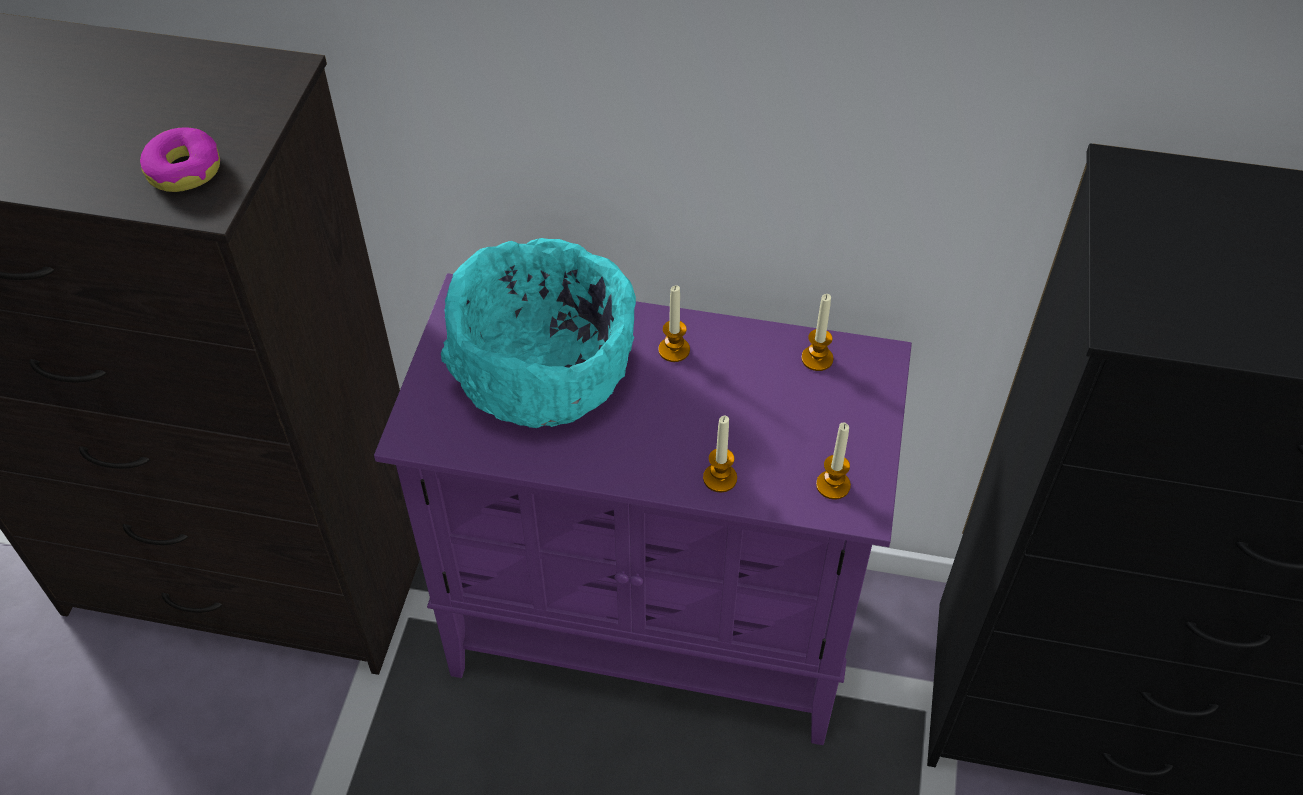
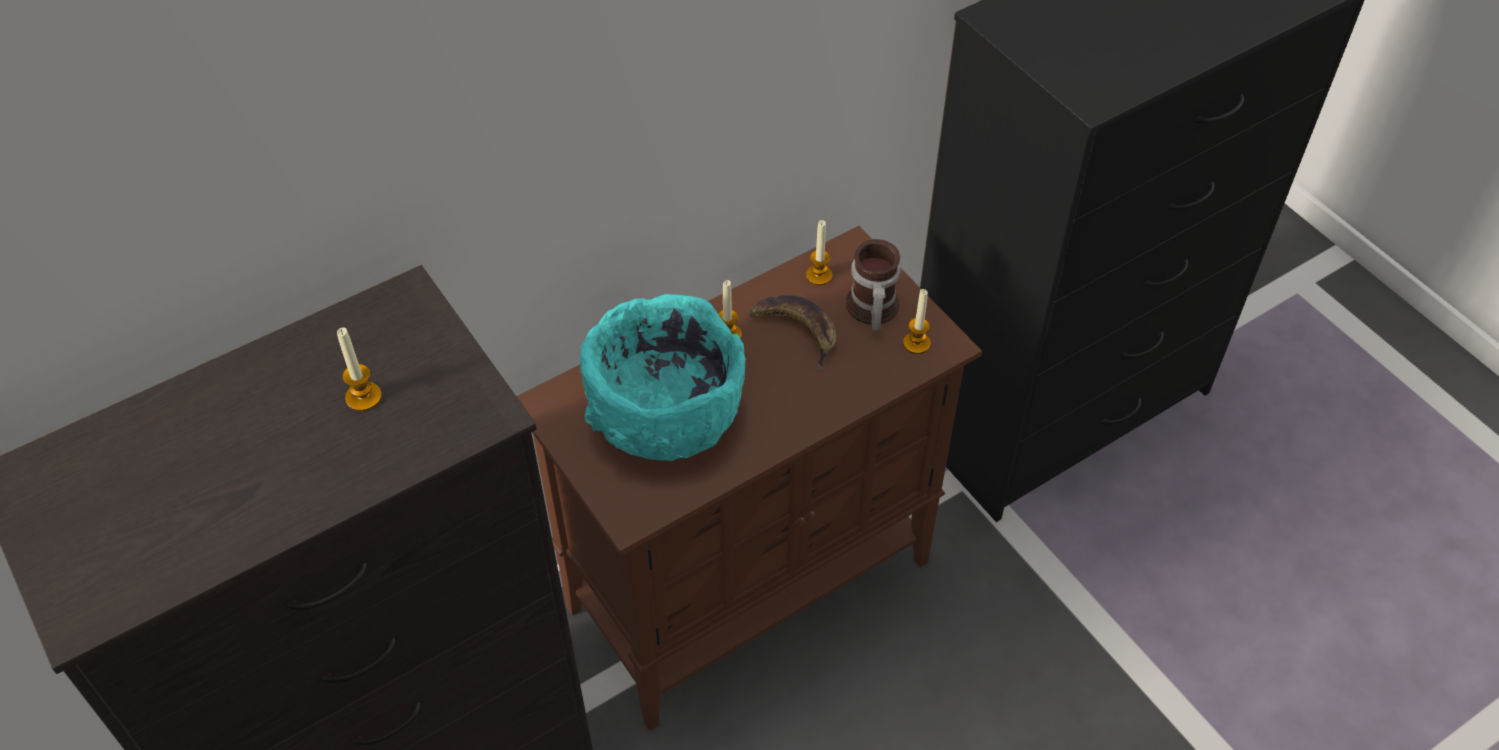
camera: 45 degrees left, 0 degrees up
donut [140,127,220,192] -> none
purple cabinet [374,273,912,745] -> brown cabinet [516,226,982,731]
candle [703,416,737,493] -> candle moved to [337,327,382,411]
none -> banana [748,295,837,372]
none -> mug [846,239,901,331]

